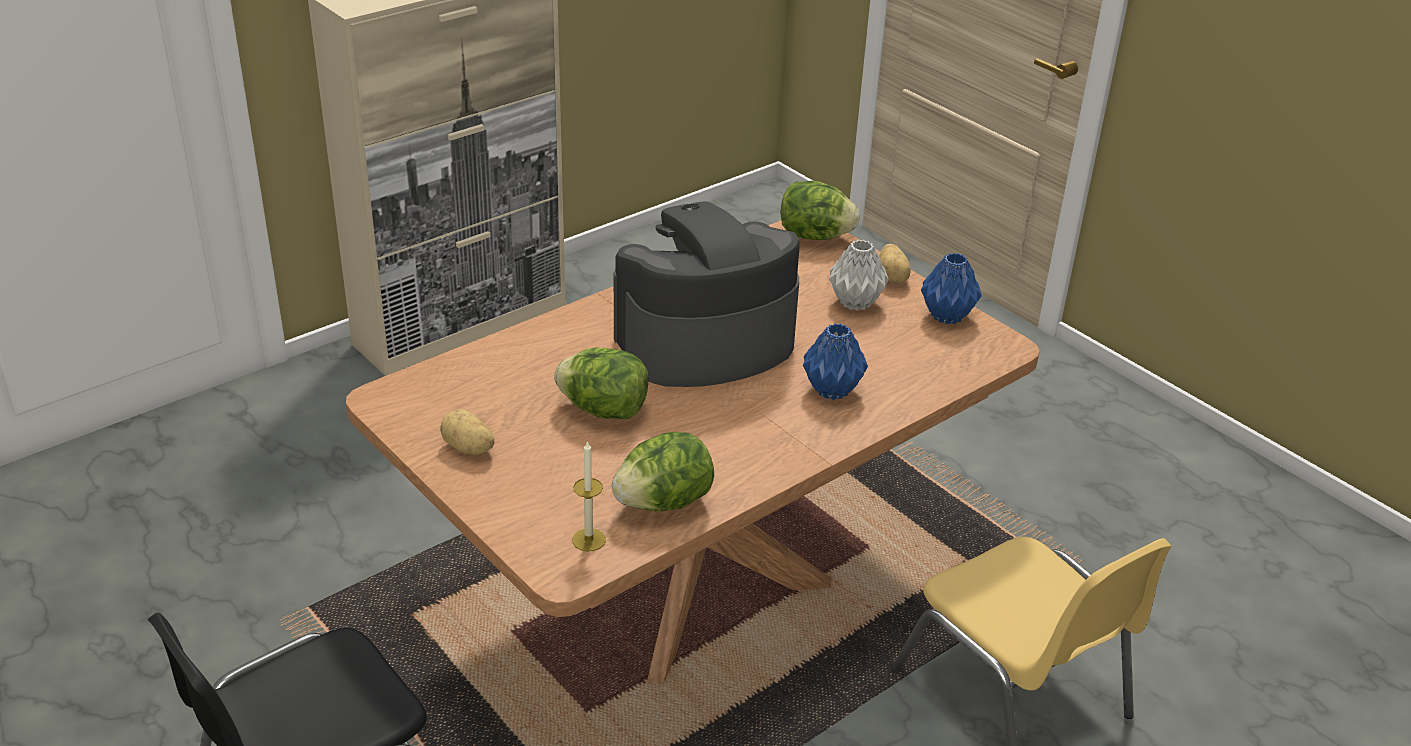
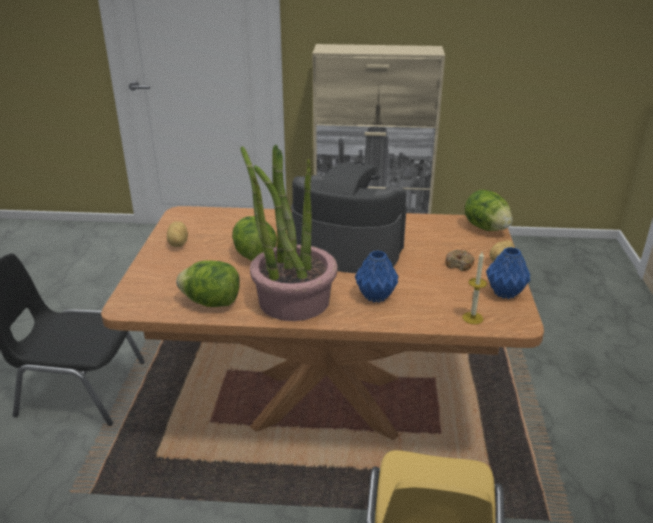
camera: 45 degrees right, 5 degrees down
candle [572,440,606,552] -> candle moved to [462,252,487,324]
grey vase [829,240,889,311] -> donut [445,250,475,271]
none -> potted plant [240,144,338,321]

